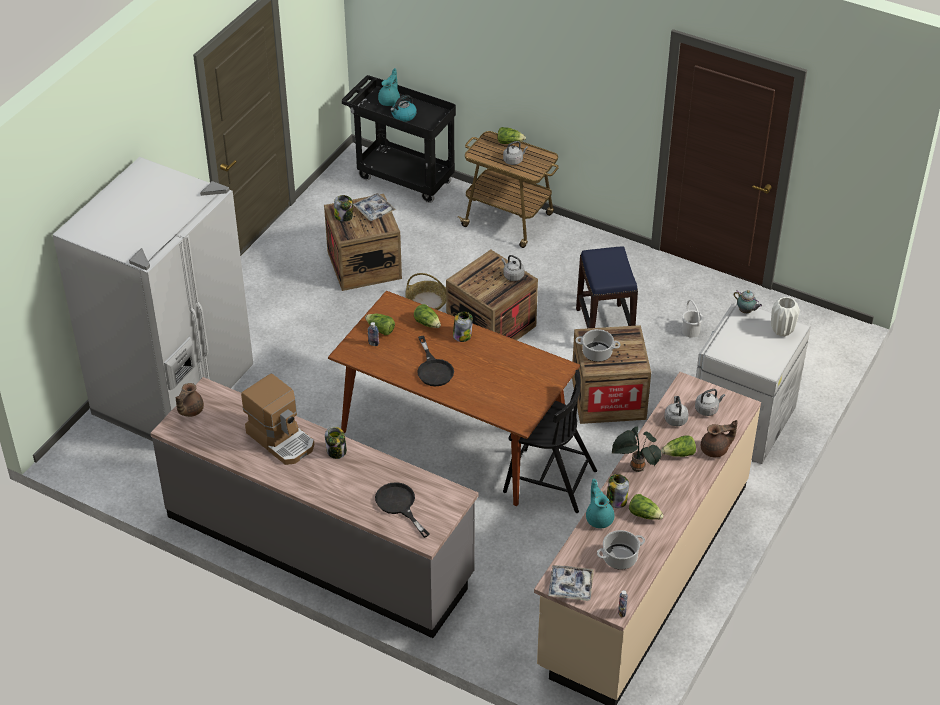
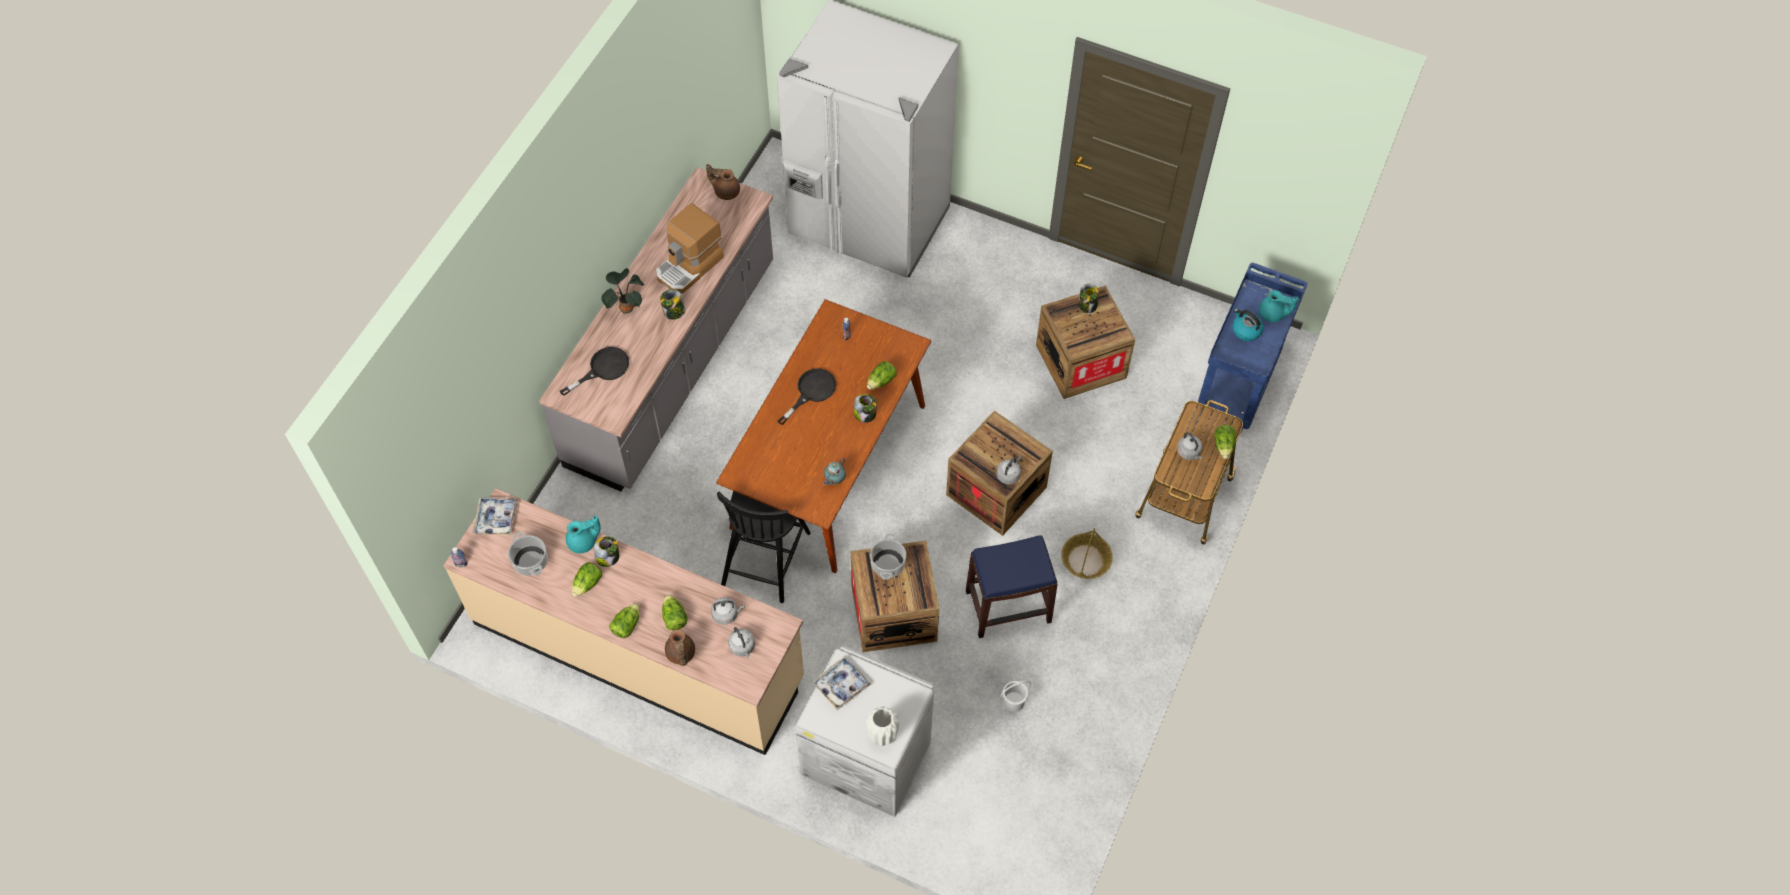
camera: 85 degrees right, 15 degrees up
black cart [342,75,456,203] -> blue cart [1196,263,1308,432]
tray [353,193,396,221] -> tray moved to [812,656,871,710]
lettuce [365,314,395,335] -> lettuce moved to [609,603,640,638]
basket [405,273,446,310] -> basket moved to [1061,528,1113,579]
black frying pan [417,336,454,386] -> black frying pan turned 150 degrees clockwise [778,368,836,425]
potted plant [612,427,662,472] -> potted plant moved to [601,268,644,313]
teapot [734,290,762,313] -> teapot moved to [823,458,846,485]

